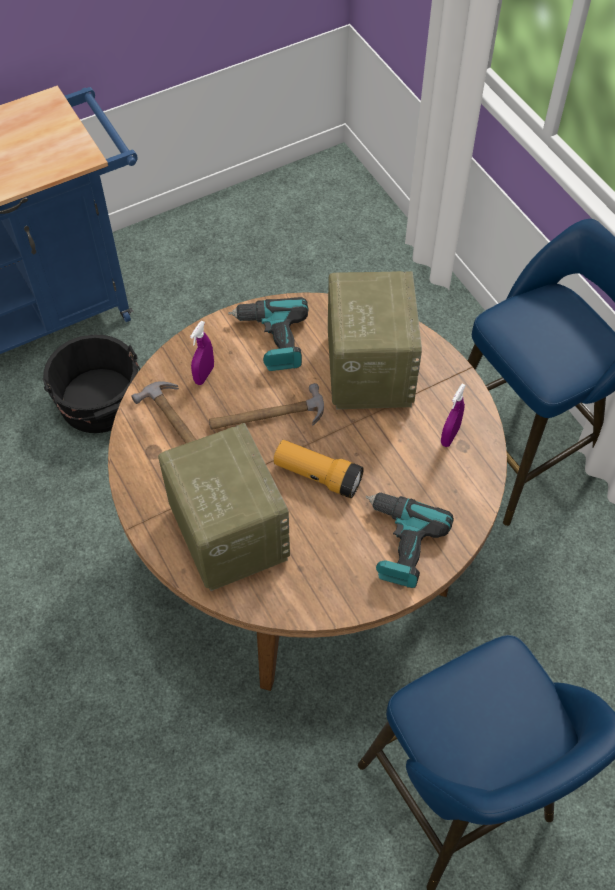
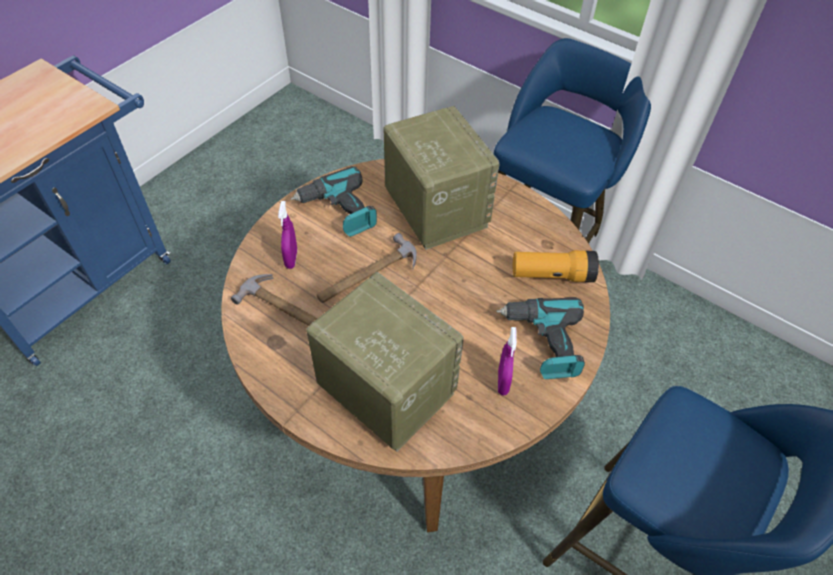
camera: 25 degrees left, 5 degrees down
black bucket [43,335,140,433] -> none
flashlight [274,440,364,498] -> flashlight moved to [512,250,599,282]
purple spray bottle [441,384,466,447] -> purple spray bottle moved to [498,327,517,396]

